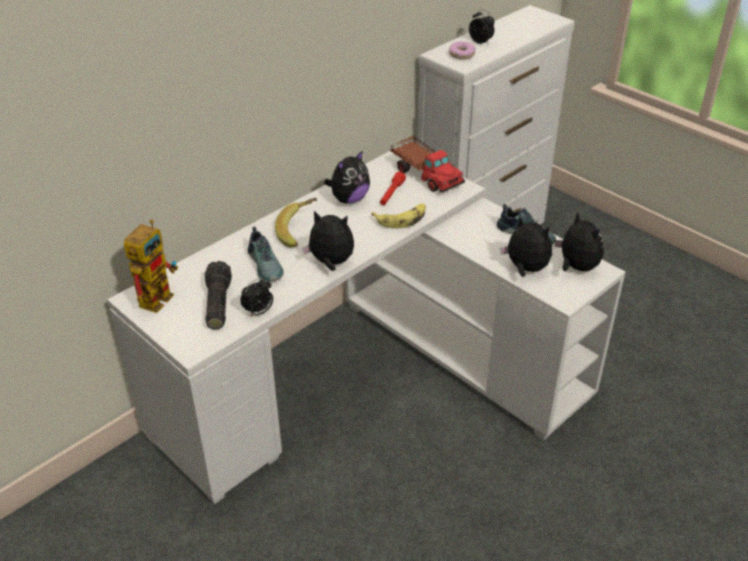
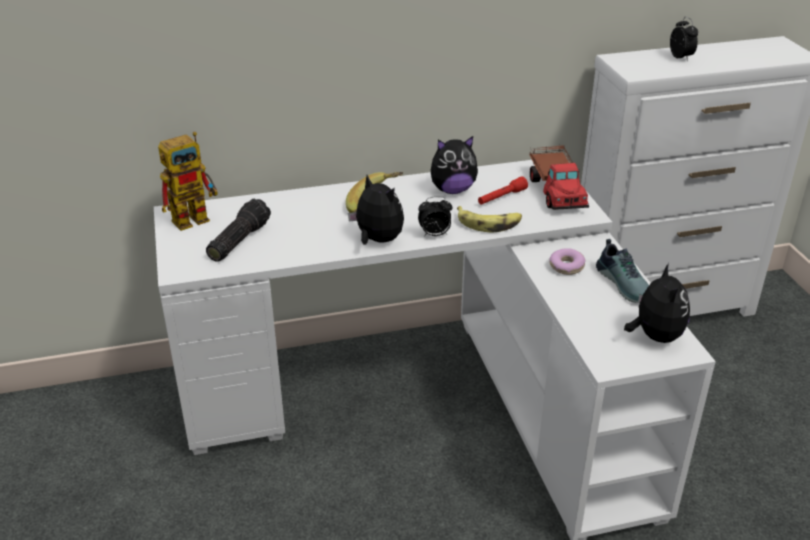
camera: 30 degrees right, 5 degrees down
alarm clock [240,278,273,317] -> alarm clock moved to [418,196,452,237]
shoe [248,227,284,282] -> none
donut [449,41,476,59] -> donut moved to [549,248,585,275]
plush toy [500,215,552,277] -> none

